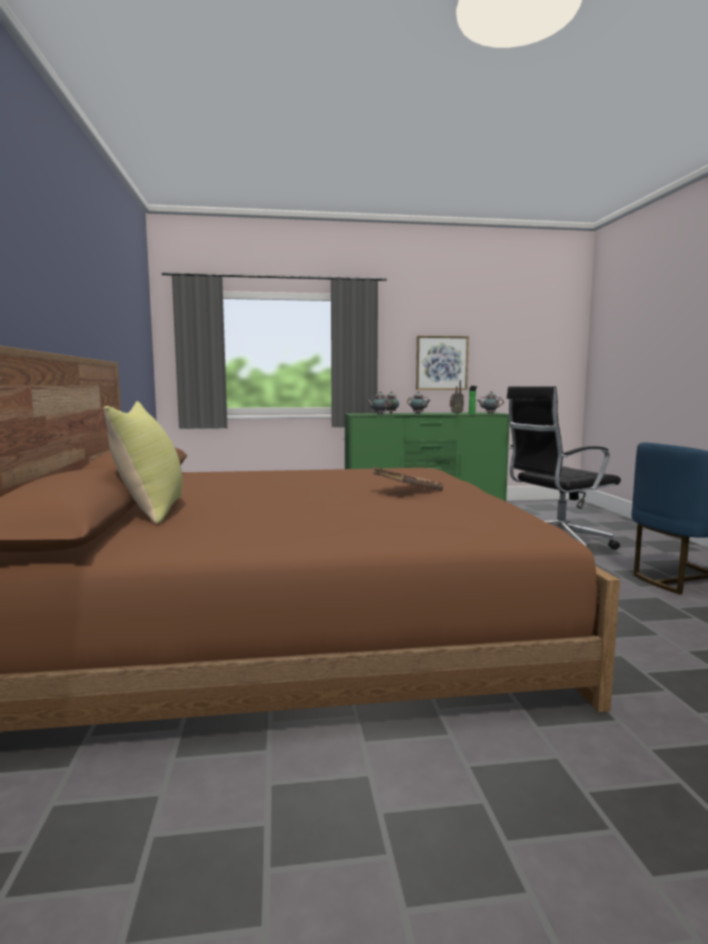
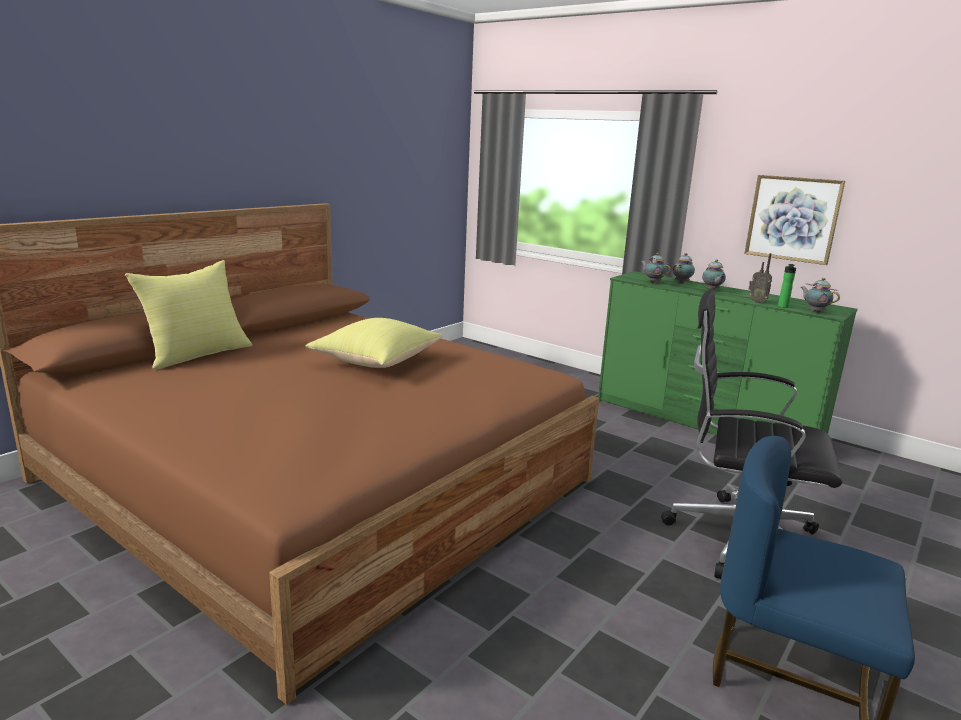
camera: 45 degrees right, 10 degrees up
brown book [373,467,443,491] -> none
none -> yellow pillow [306,318,443,368]

